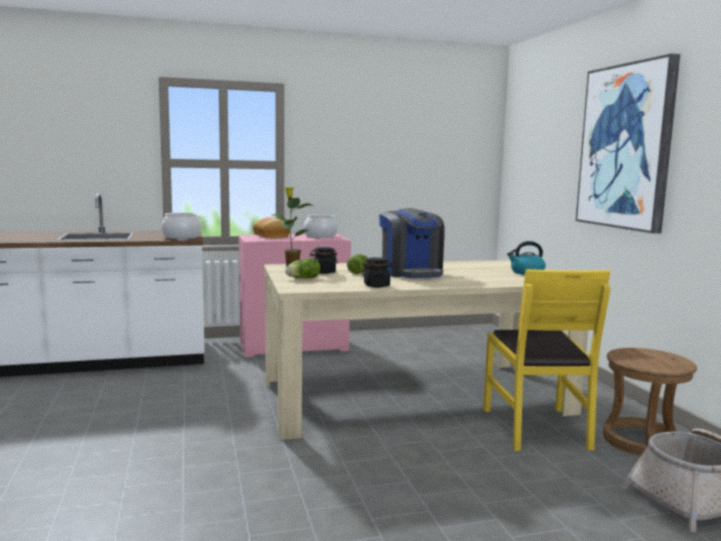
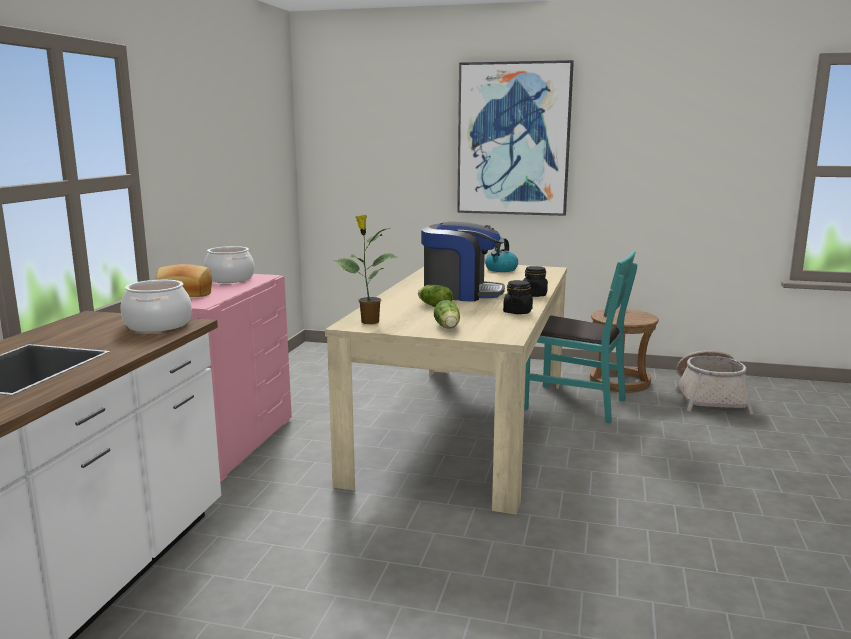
camera: 60 degrees left, 5 degrees up
black jar [310,247,338,274] -> black jar moved to [523,266,548,297]
yellow chair [483,269,610,451] -> turquoise chair [524,251,637,423]

